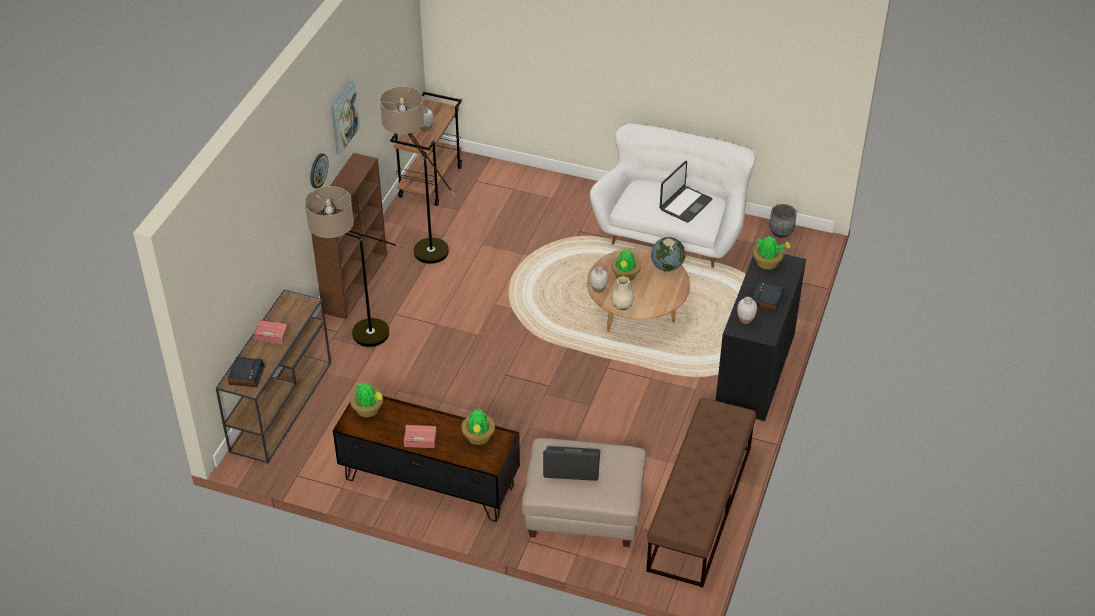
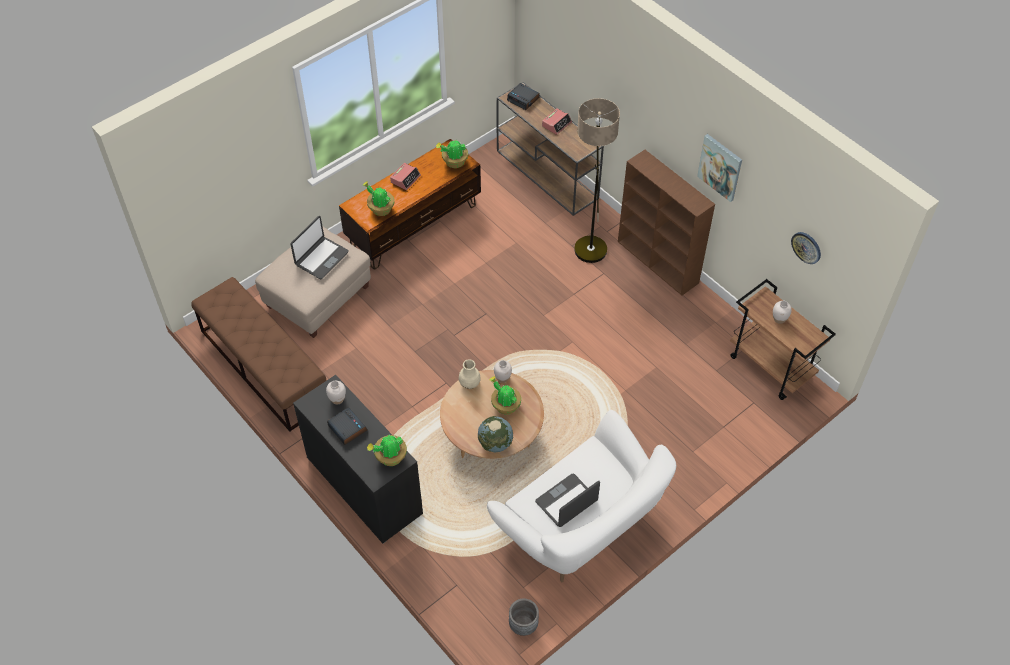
camera: 120 degrees right, 10 degrees up
wall clock [310,153,329,189] -> wall clock moved to [791,232,821,264]
floor lamp [380,86,457,264] -> none
laptop [660,161,713,222] -> laptop turned 75 degrees clockwise [535,474,600,527]

